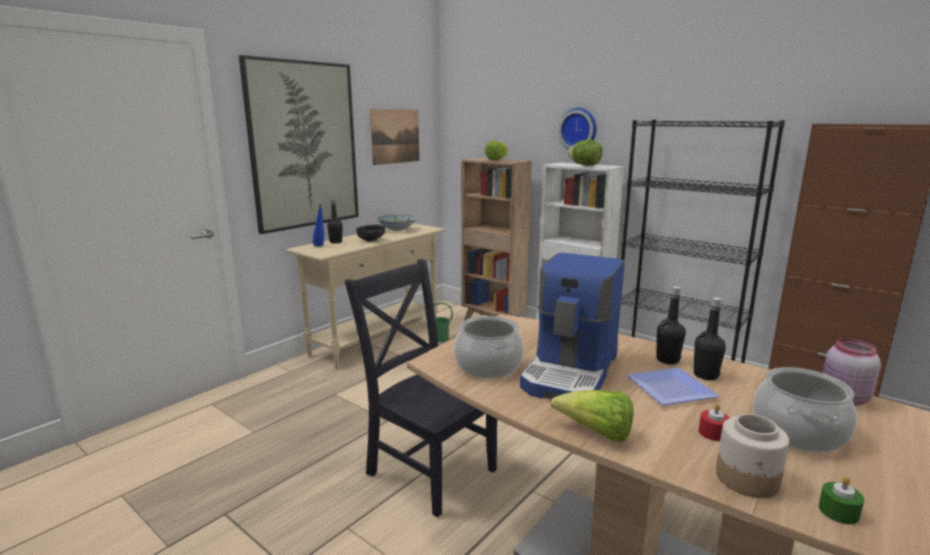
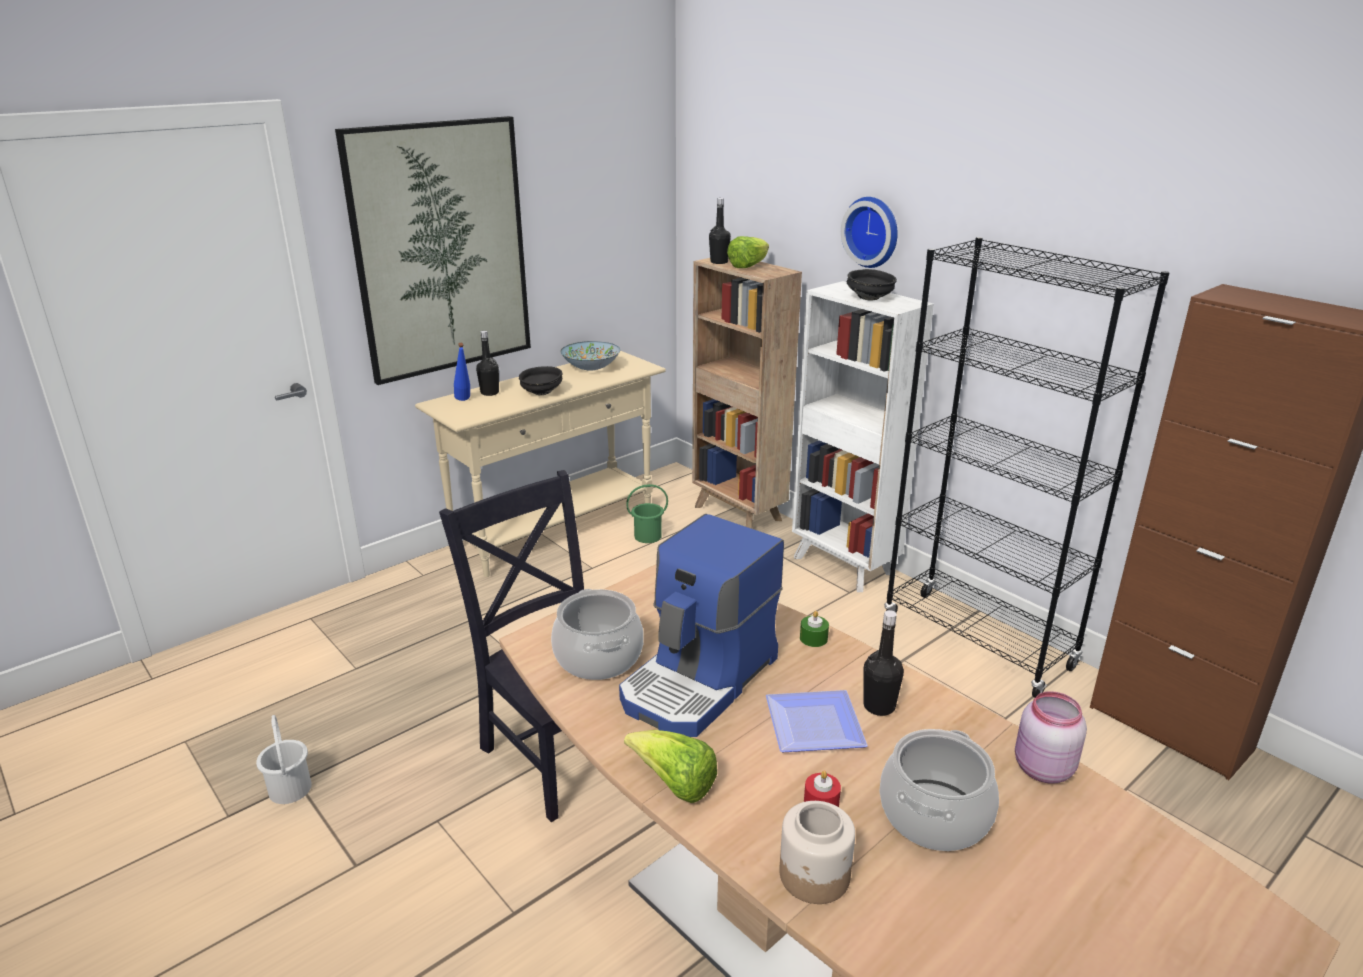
camera: 10 degrees right, 10 degrees up
picture [370,109,419,165] -> none
lettuce [568,140,602,166] -> black bowl [847,269,897,301]
black bottle [656,286,686,365] -> black bottle moved to [709,198,731,264]
green candle [819,477,864,525] -> green candle moved to [800,611,829,647]
none -> white bucket [256,715,312,804]

